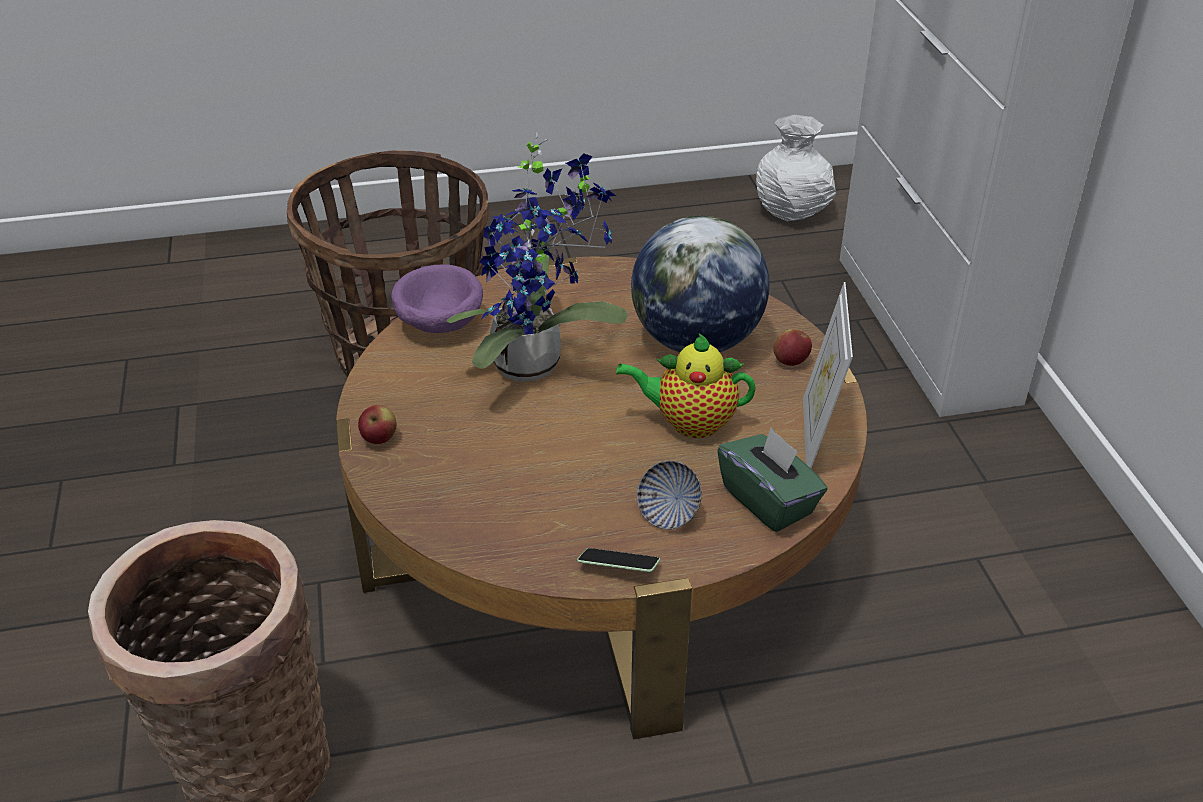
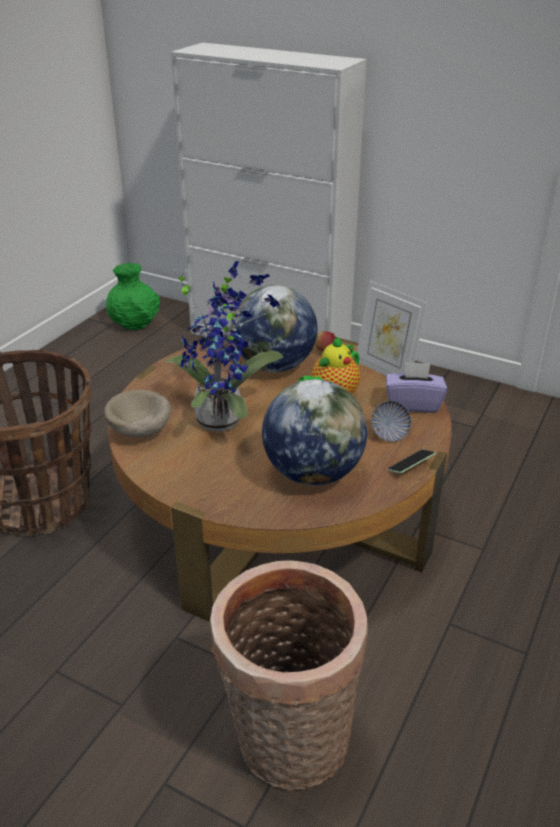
camera: 50 degrees left, 5 degrees down
apple [358,405,397,444] -> none
purple bowl [391,265,483,333] -> beige bowl [104,390,171,437]
green tissue box [717,427,828,532] -> purple tissue box [386,361,447,413]
white vase [756,115,836,221] -> green vase [106,263,160,330]
none -> globe [262,379,367,485]

